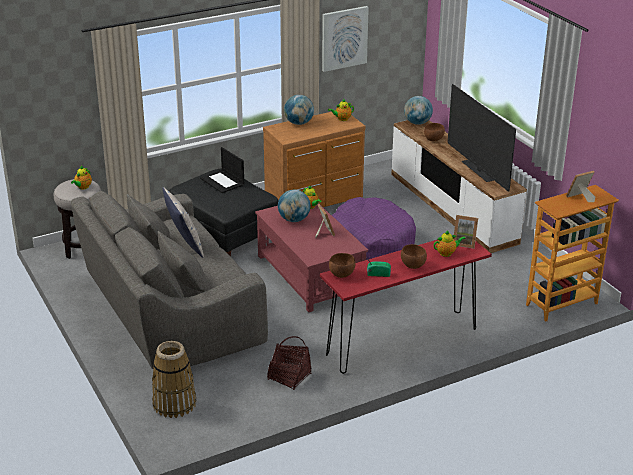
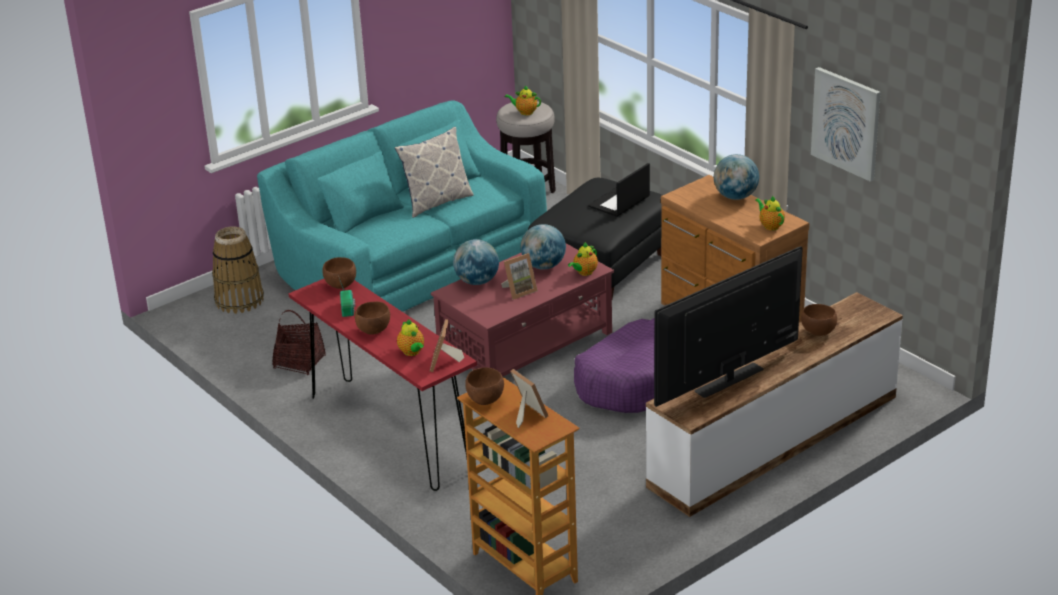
camera: 80 degrees right, 0 degrees up
grey sofa [71,191,268,369] -> turquoise sofa [257,100,547,312]
globe [404,96,433,125] -> globe moved to [453,239,499,285]
none -> brown bowl [465,367,504,405]

